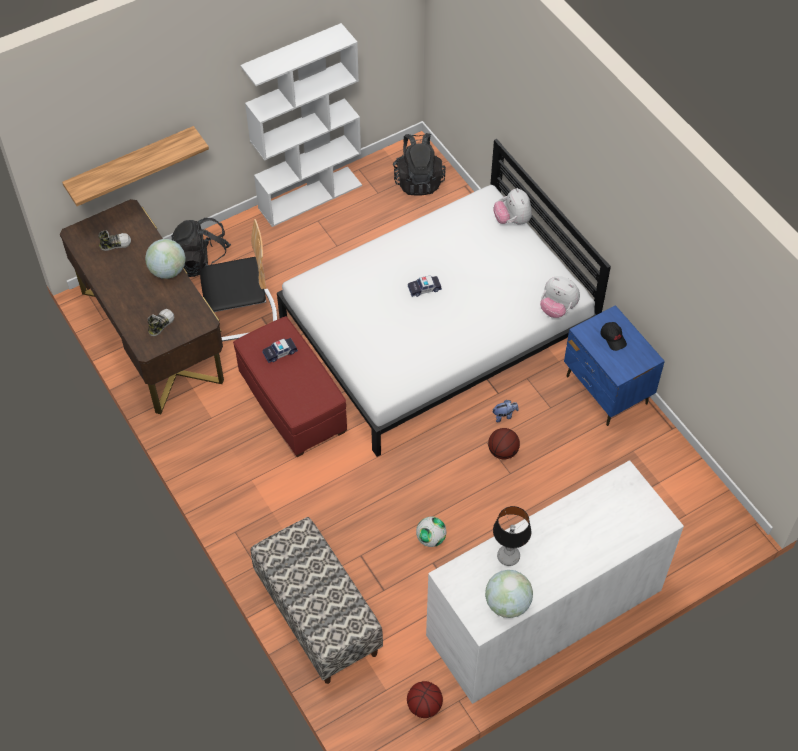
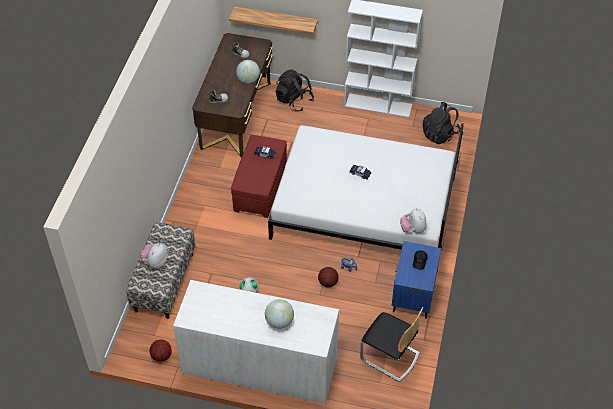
camera: 45 degrees right, 5 degrees down
chair [200,219,277,342] -> chair moved to [360,307,423,382]
globe [485,570,533,618] -> globe moved to [265,299,294,329]
plush toy [493,188,532,225] -> plush toy moved to [140,244,168,268]
table lamp [493,506,531,566] -> none

